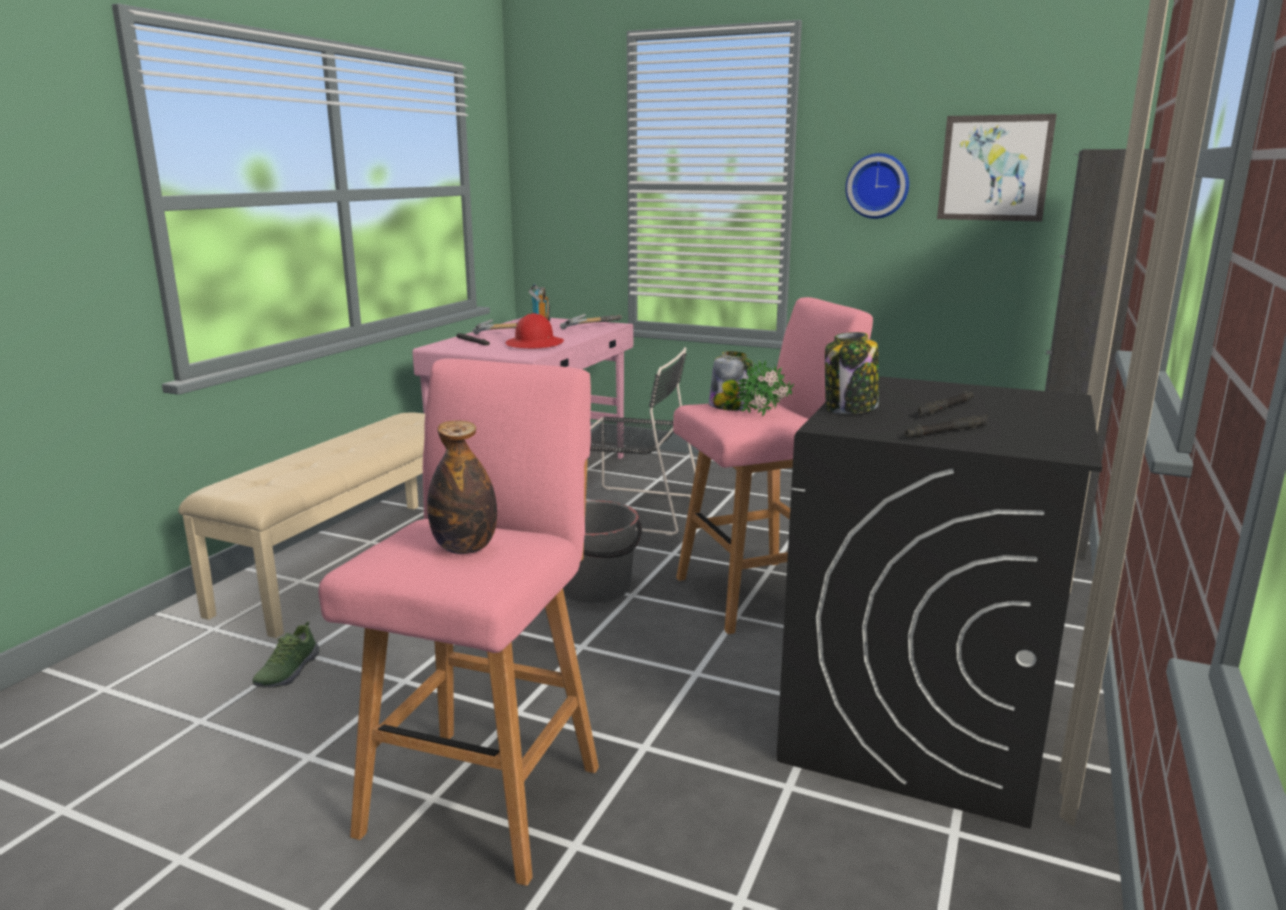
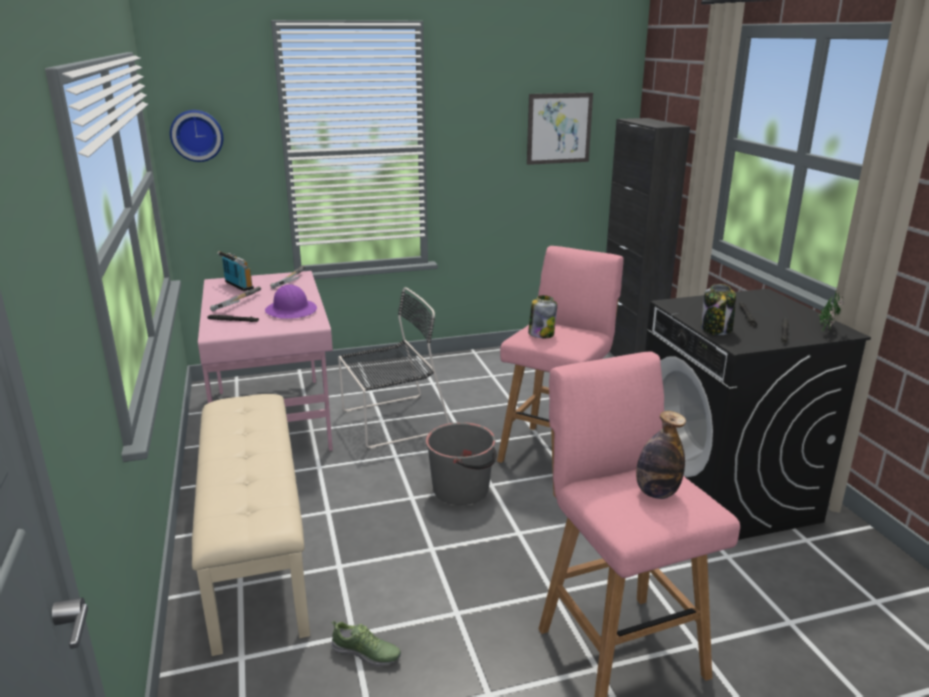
camera: 40 degrees left, 5 degrees up
shoe [253,621,320,688] -> shoe turned 45 degrees counterclockwise [331,620,401,667]
red hard hat [505,313,564,348] -> purple hard hat [265,284,317,319]
potted plant [736,360,794,416] -> potted plant moved to [818,289,844,331]
wall clock [845,153,909,219] -> wall clock moved to [170,110,223,162]

